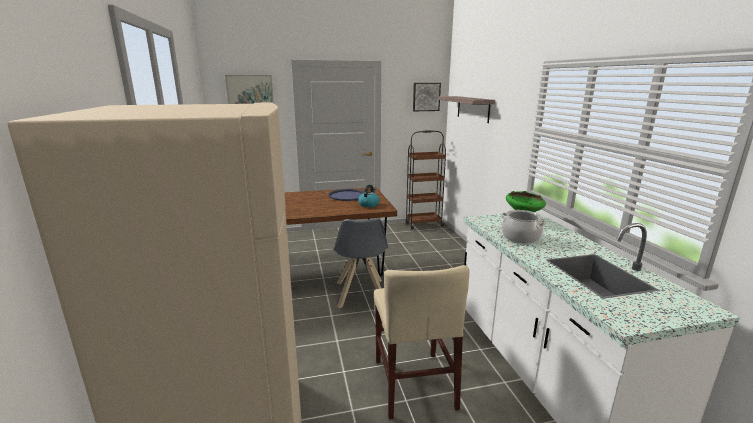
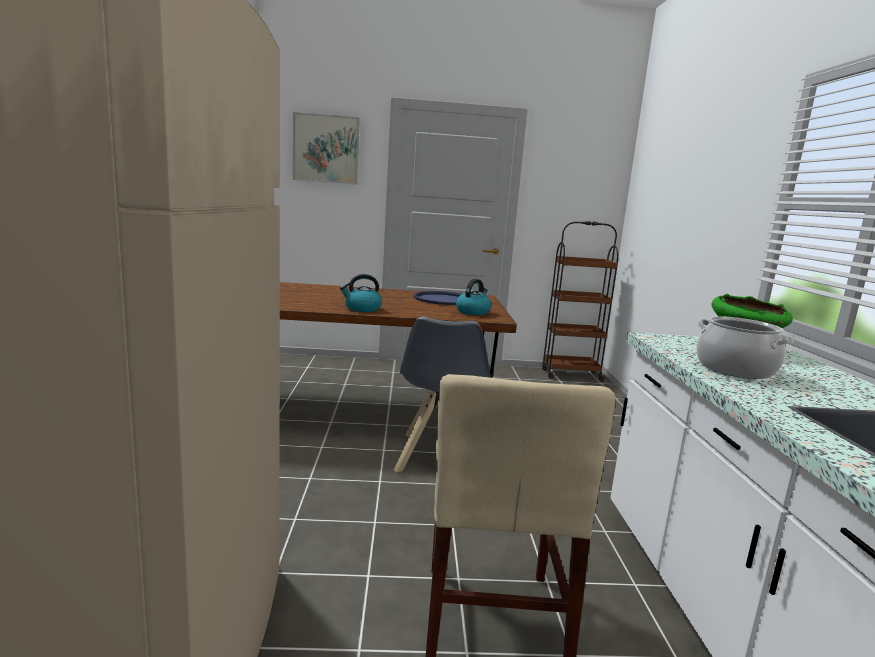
camera: 10 degrees right, 5 degrees down
picture [413,83,441,111] -> none
shelf [439,96,495,123] -> none
none -> kettle [340,274,382,312]

